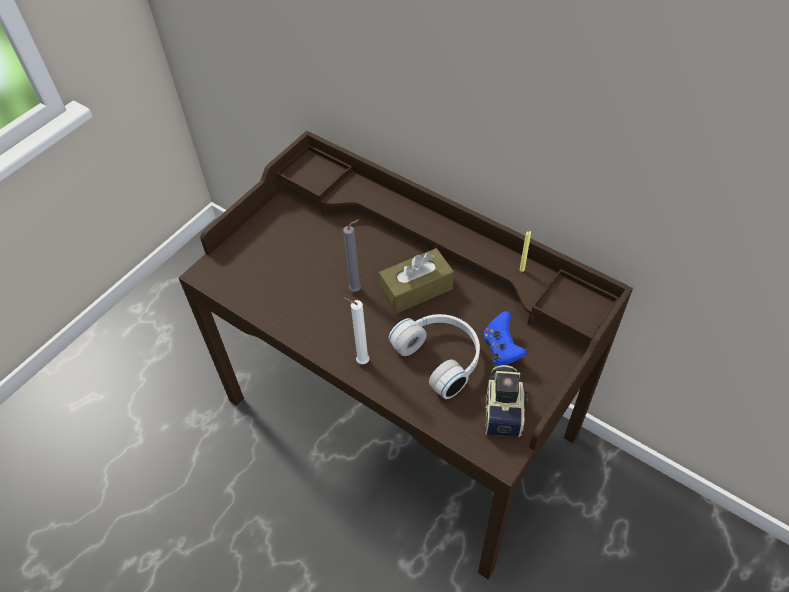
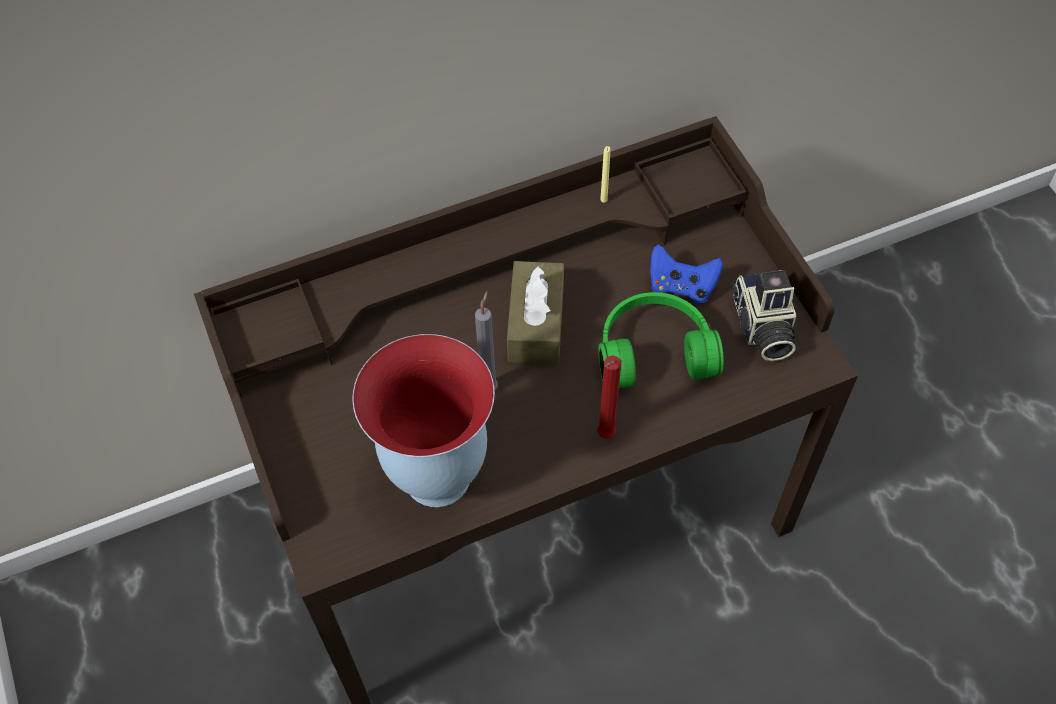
camera: 60 degrees left, 5 degrees up
white candle [343,298,369,364] -> red candle [597,356,621,439]
white headphones [388,314,480,399] -> green headphones [598,292,724,388]
camera [485,365,529,437] -> camera turned 135 degrees counterclockwise [732,270,796,361]
none -> vase [353,334,495,507]

